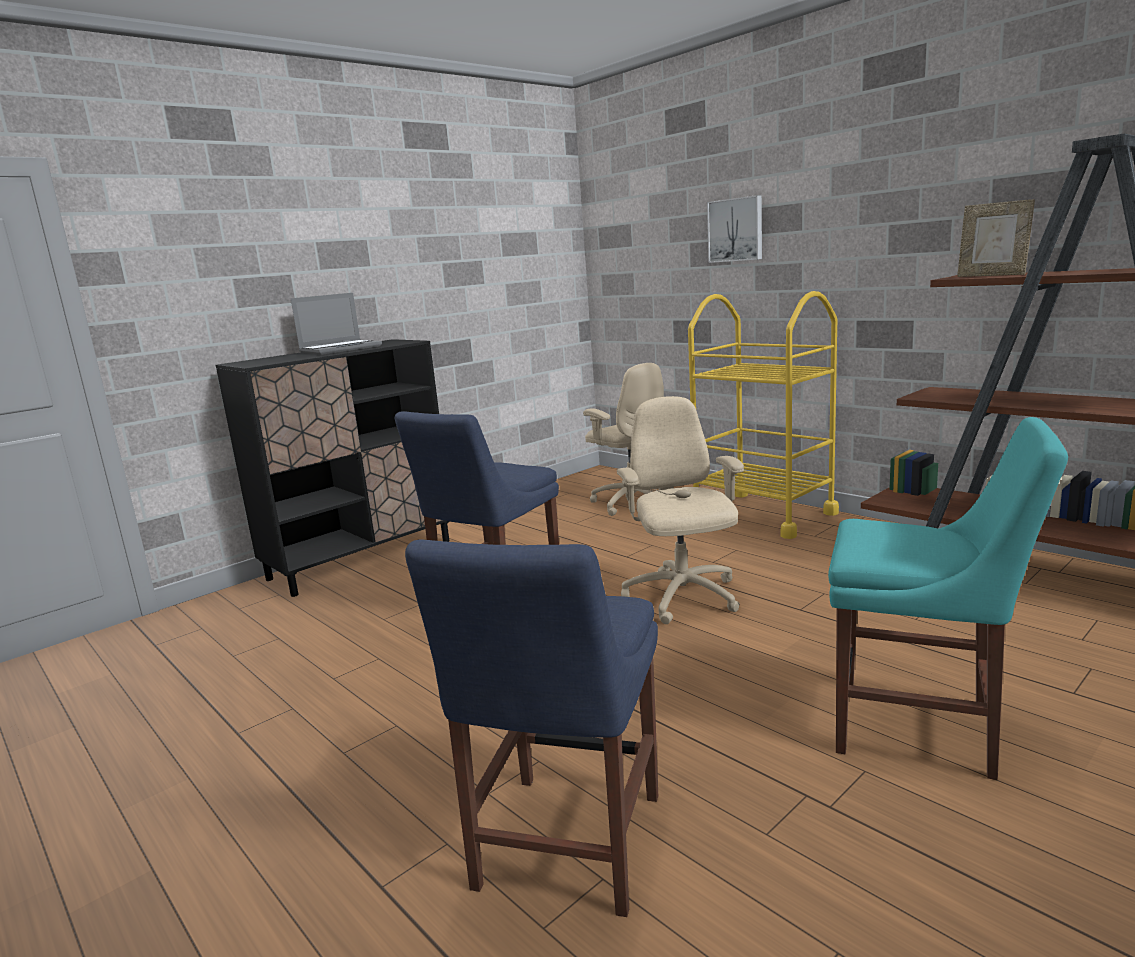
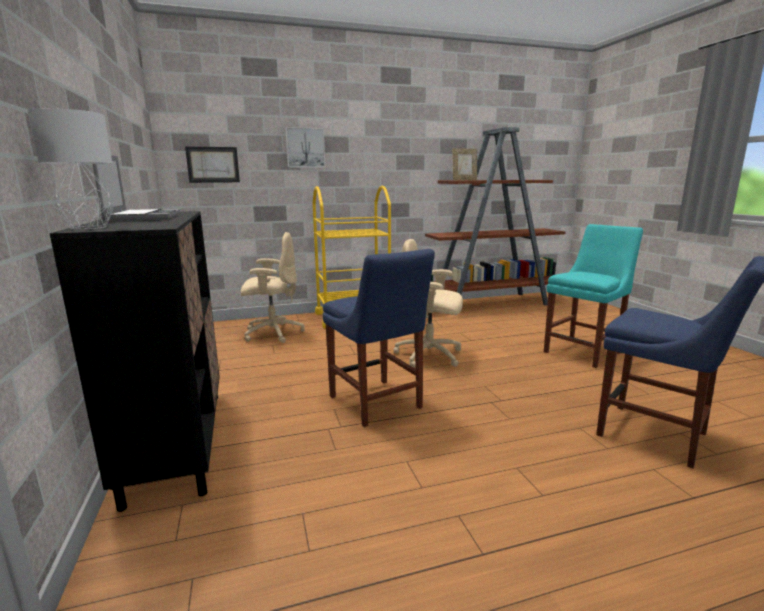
camera: 65 degrees left, 0 degrees up
none -> grey table lamp [28,108,114,229]
none -> picture [185,147,240,183]

